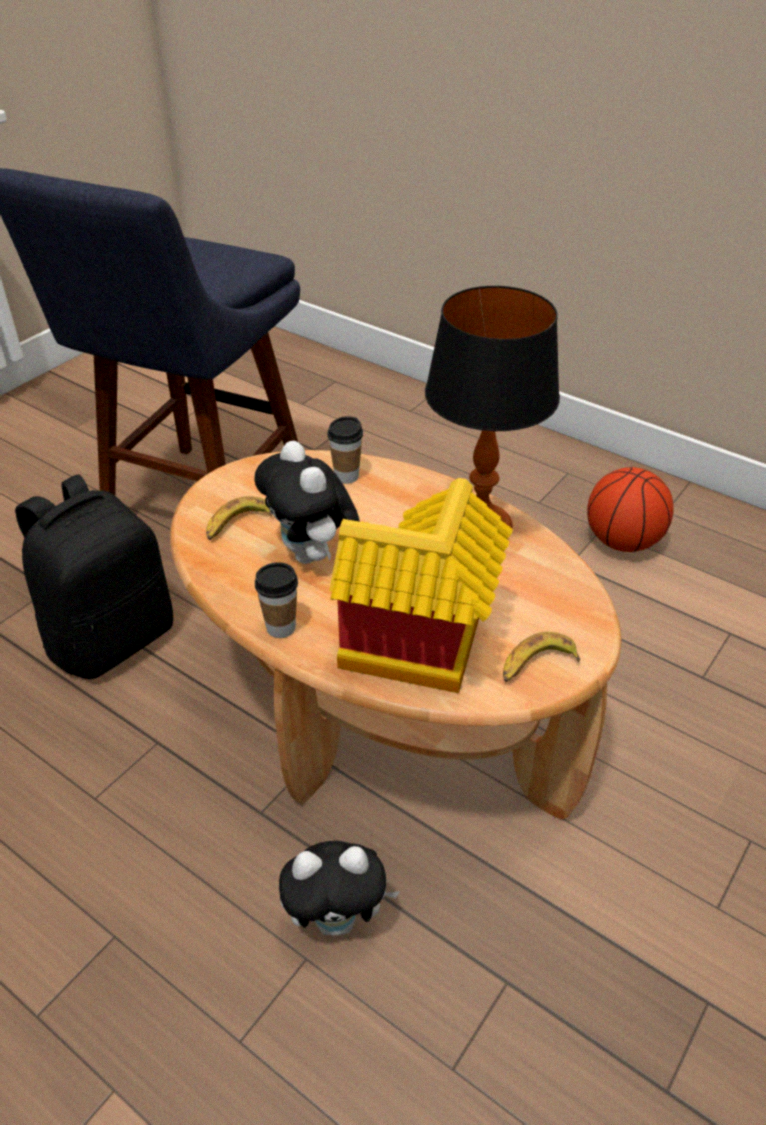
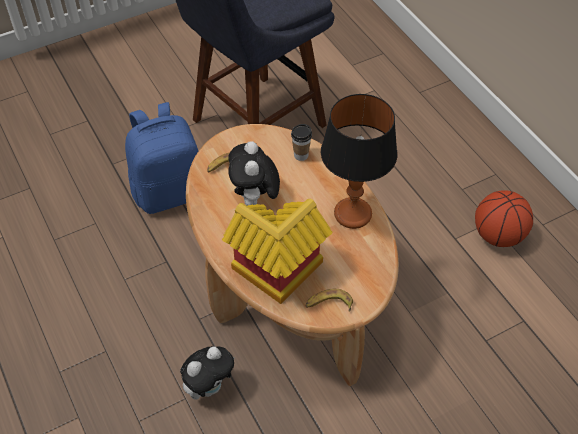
camera: 25 degrees right, 10 degrees up
black backpack [15,474,173,679] -> blue backpack [125,102,198,214]
cup [255,562,298,638] -> none
plush toy [279,841,400,935] -> plush toy turned 60 degrees counterclockwise [180,346,235,400]

